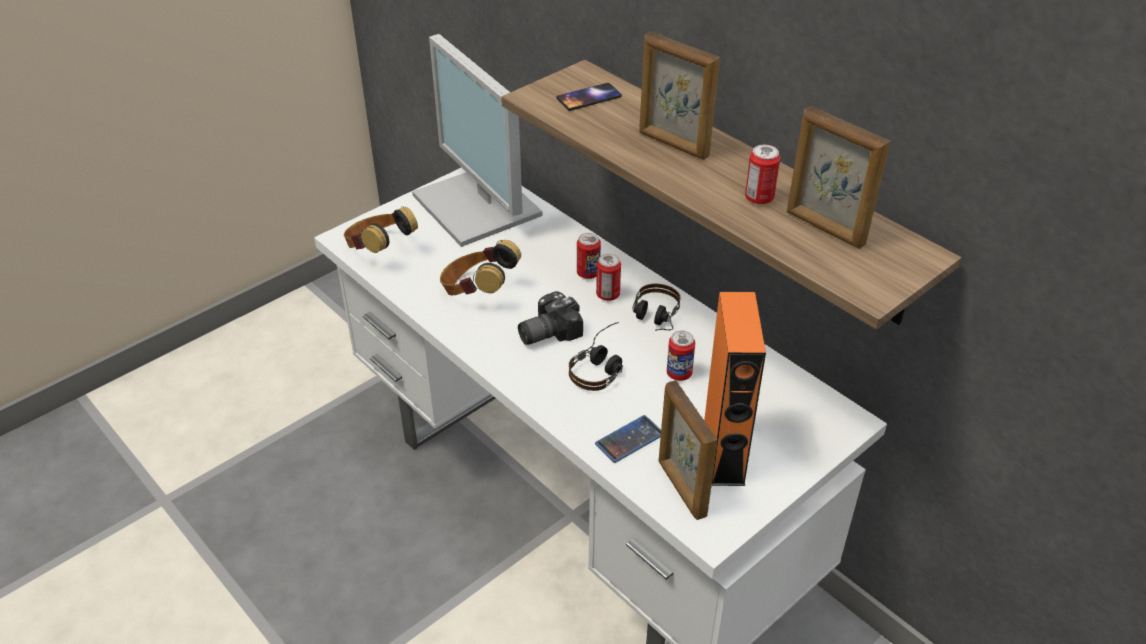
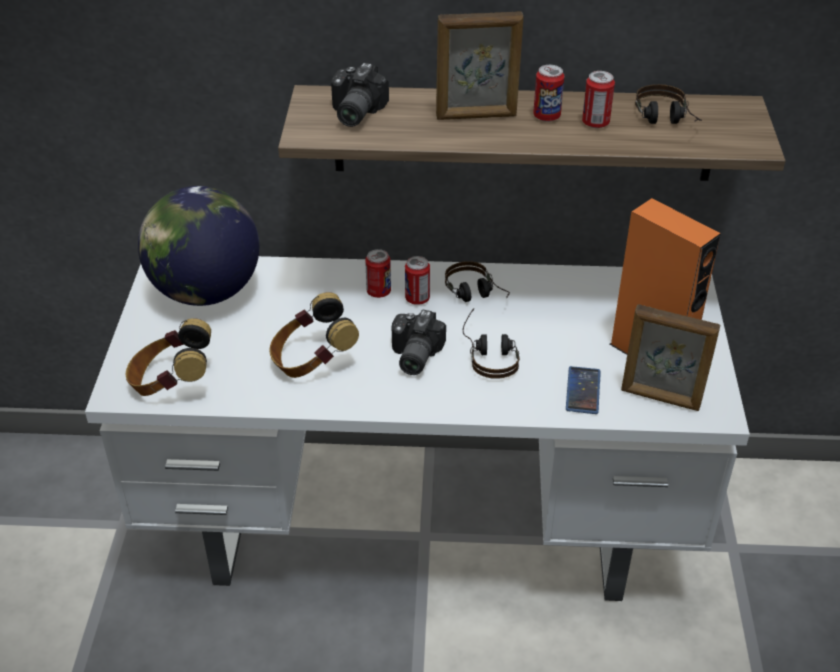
camera: 45 degrees left, 0 degrees up
monitor [412,34,543,247] -> globe [138,186,259,306]
phone [556,83,622,111] -> camera [331,63,389,127]
can [667,331,695,381] -> can moved to [533,65,564,122]
picture frame [787,106,890,249] -> headphones [635,84,702,124]

